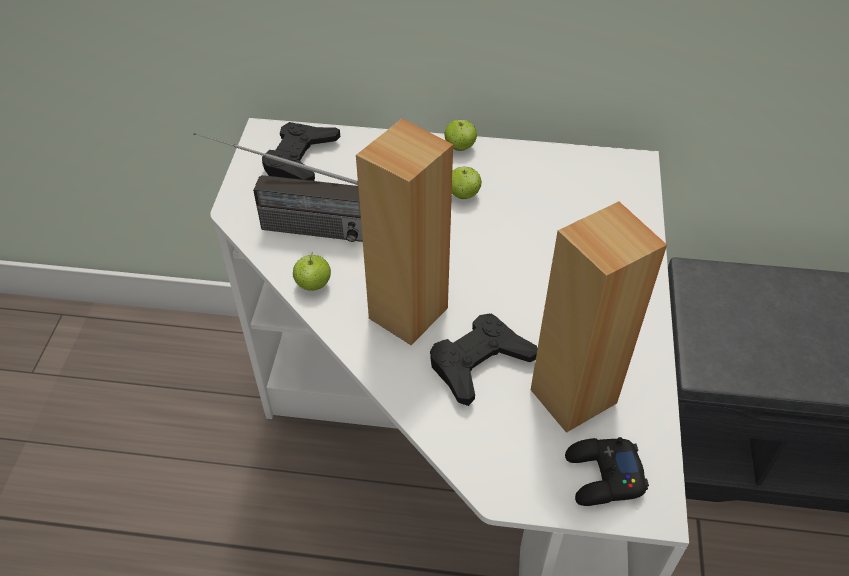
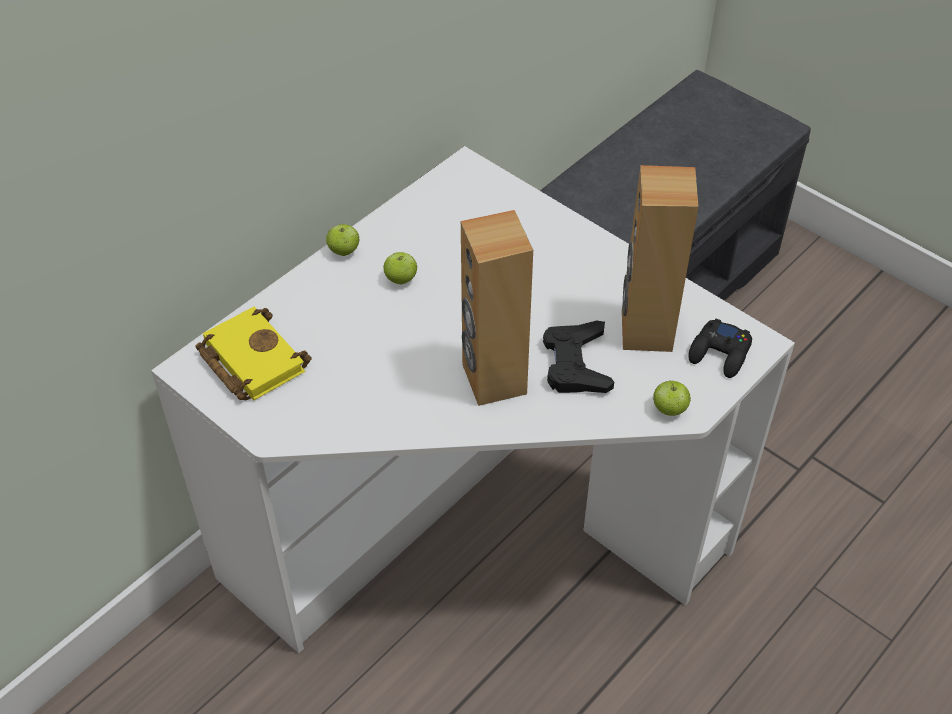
camera: 55 degrees left, 0 degrees up
radio [193,132,363,242] -> none
black game controller [262,122,340,181] -> yellow book [195,306,312,400]
apple [293,252,331,291] -> apple moved to [653,380,691,416]

